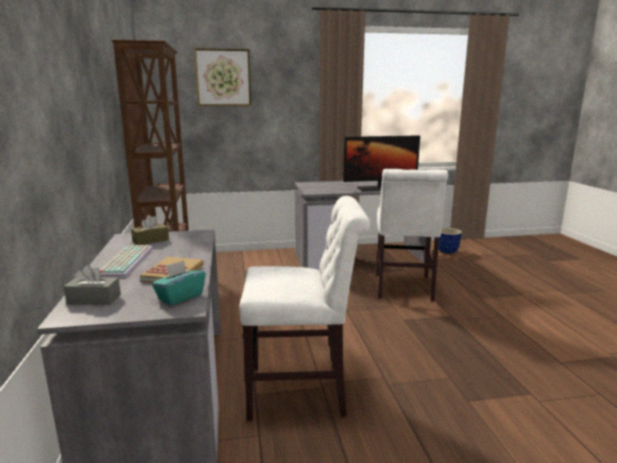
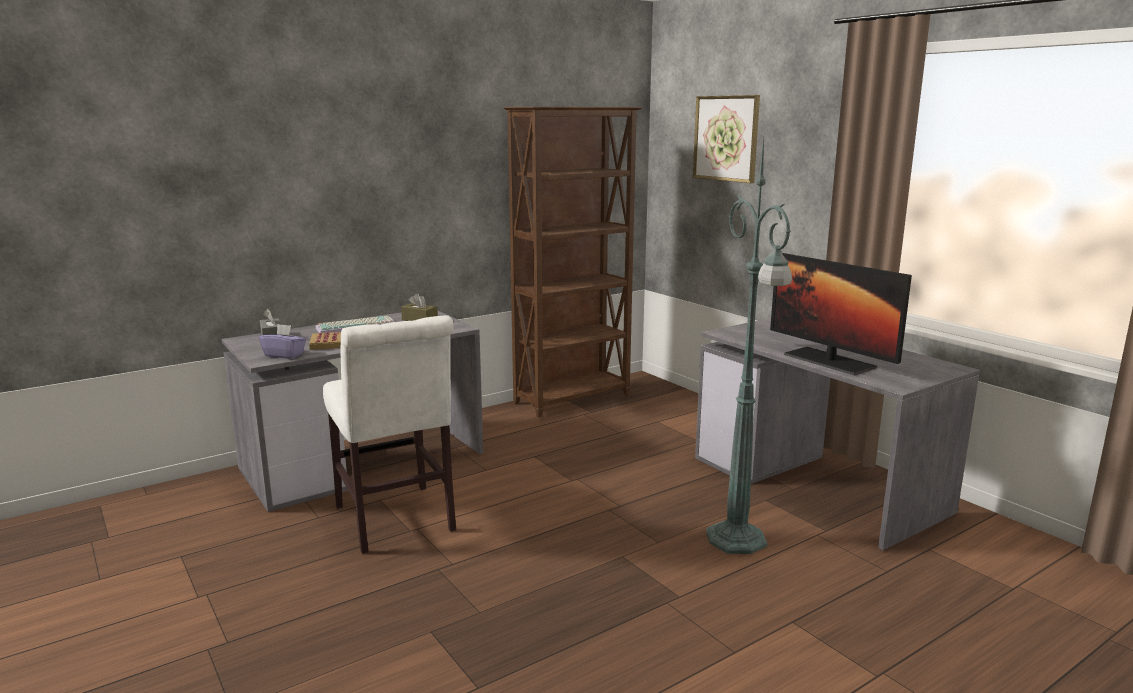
camera: 65 degrees right, 0 degrees up
turquoise tissue box [152,260,206,306] -> purple tissue box [259,324,306,359]
white chair [376,169,448,301] -> green floor lamp [706,138,792,554]
planter [438,228,462,253] -> none

